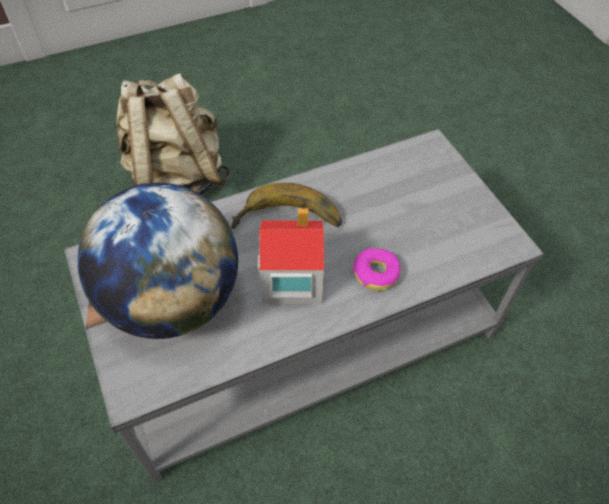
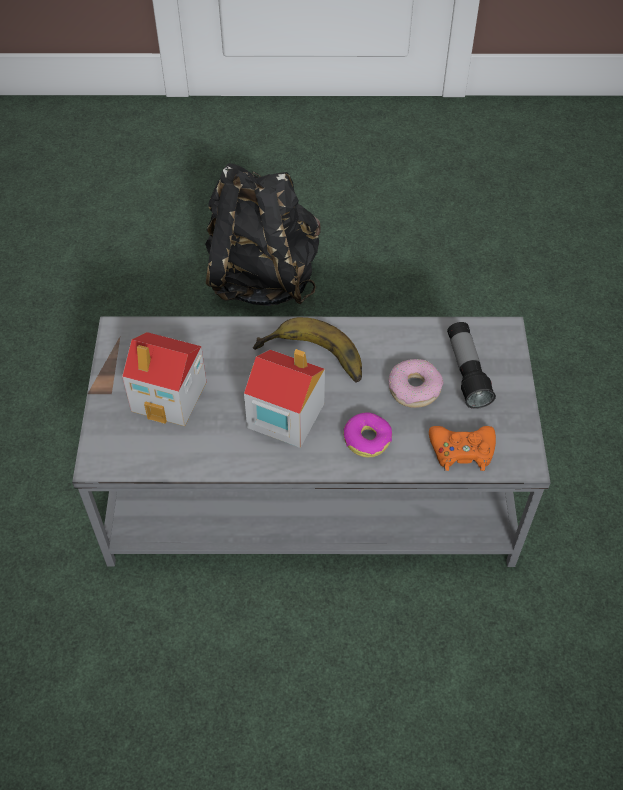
camera: 25 degrees right, 0 degrees up
globe [78,183,238,339] -> toy house [122,332,206,426]
beige backpack [116,73,230,195] -> black backpack [205,163,321,306]
none -> donut [389,359,443,408]
none -> orange game controller [429,426,496,471]
none -> flashlight [447,322,496,409]

